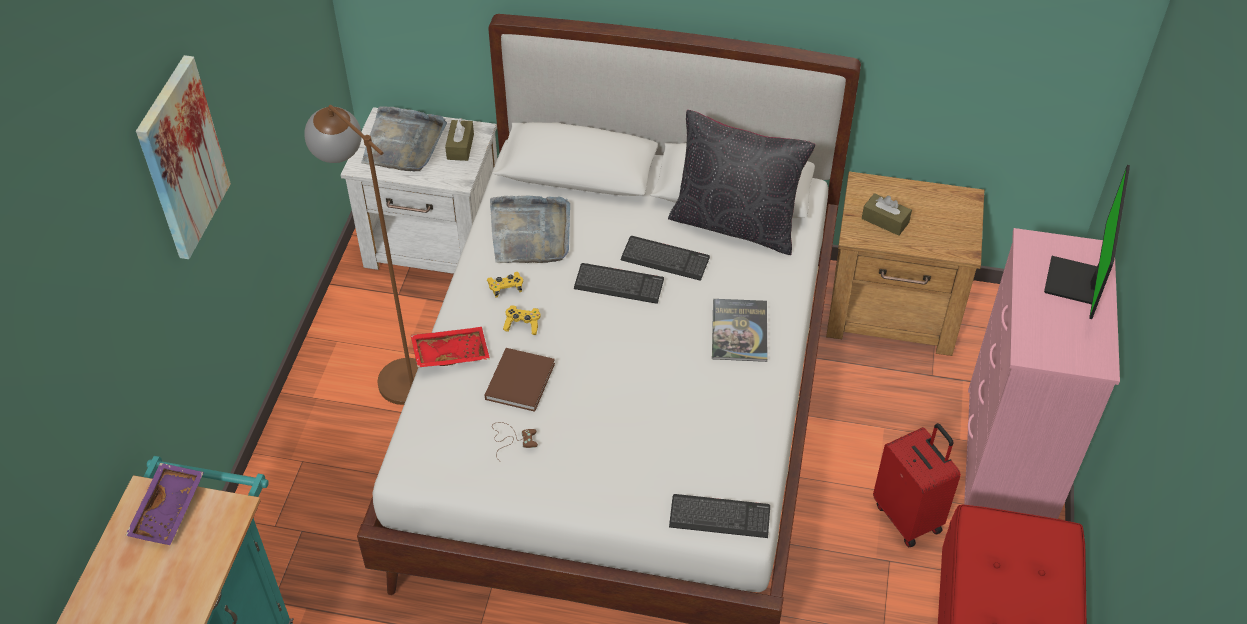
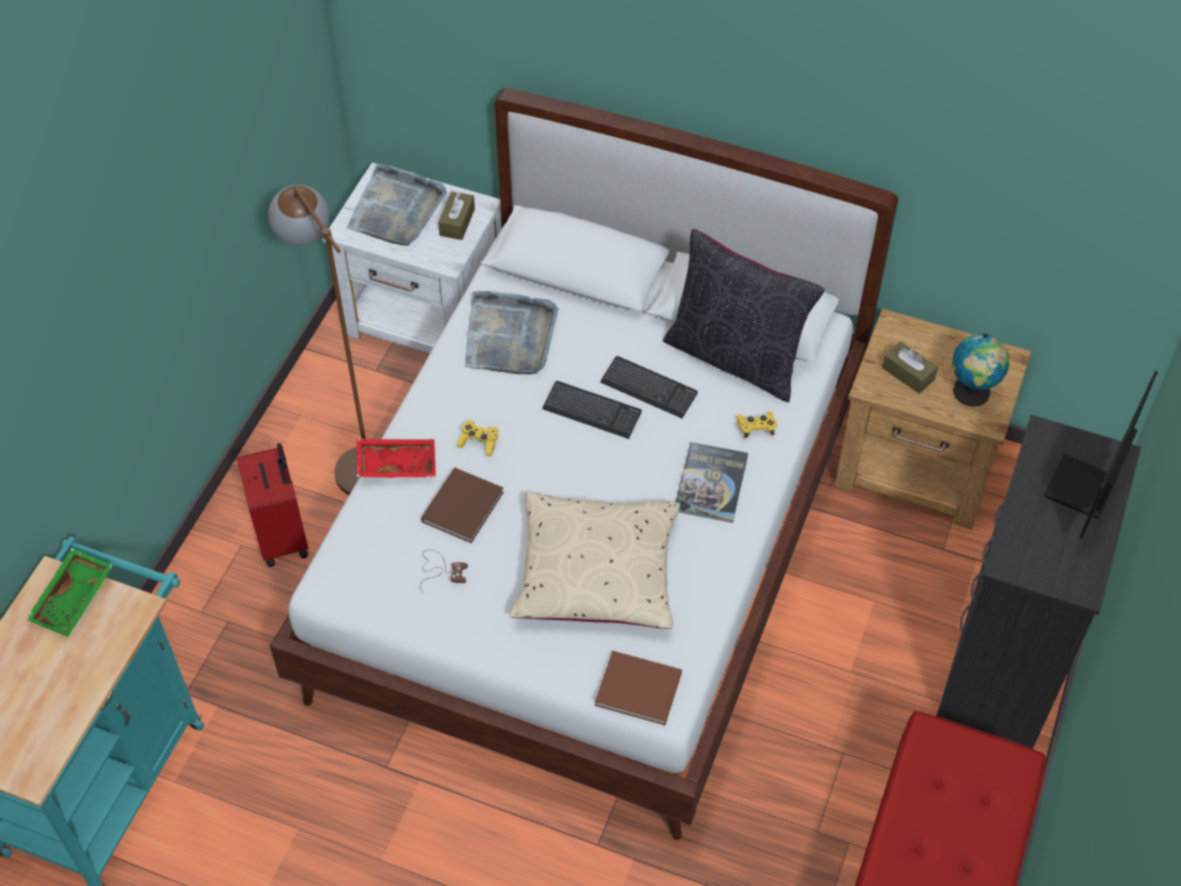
camera: 10 degrees right, 5 degrees up
purple tray [125,463,204,545] -> green tray [26,548,113,637]
picture [136,55,231,259] -> none
yellow game controller [487,272,523,298] -> yellow game controller moved to [736,411,777,439]
keyboard [669,494,770,538] -> brown book [595,651,682,725]
red suitcase [873,423,961,547] -> red suitcase moved to [237,443,309,567]
pink dresser [964,228,1120,519] -> black dresser [936,415,1141,749]
none -> beige pillow [509,493,680,629]
none -> globe [952,334,1009,407]

